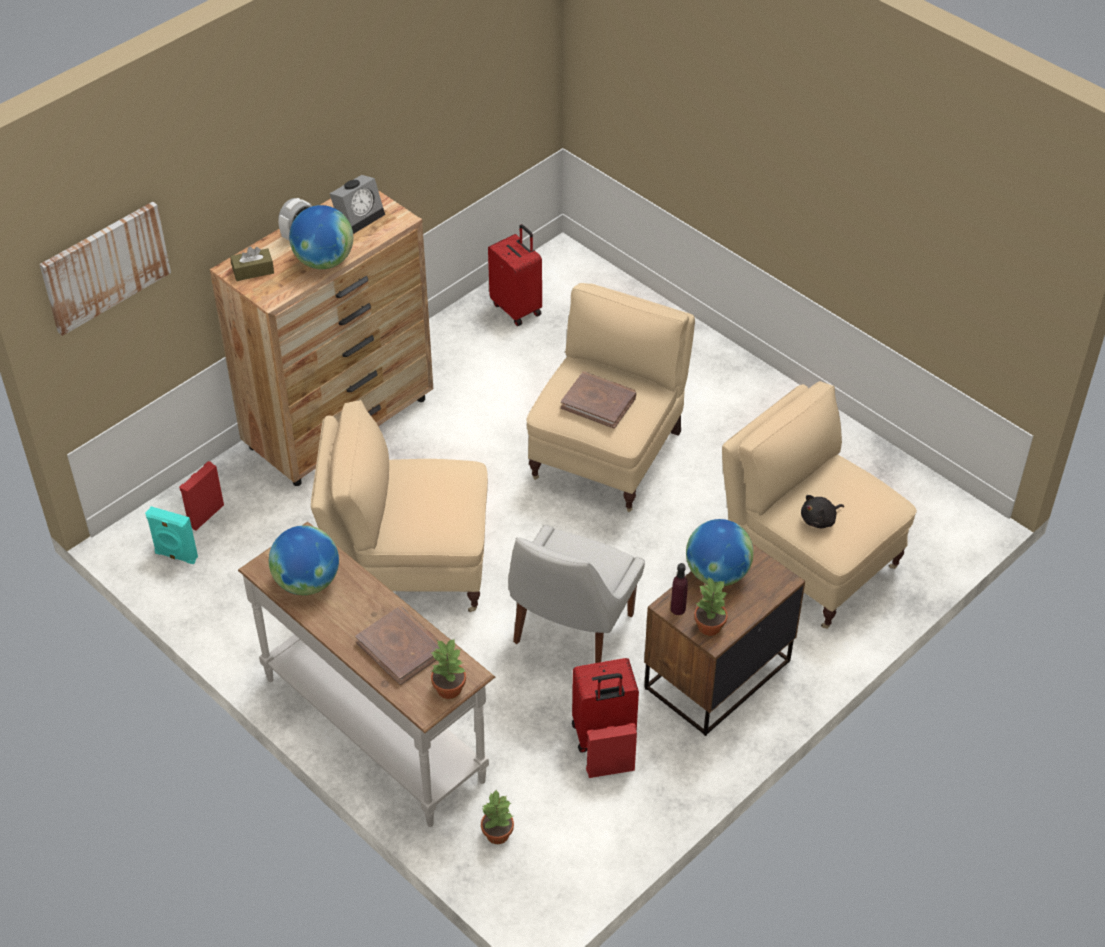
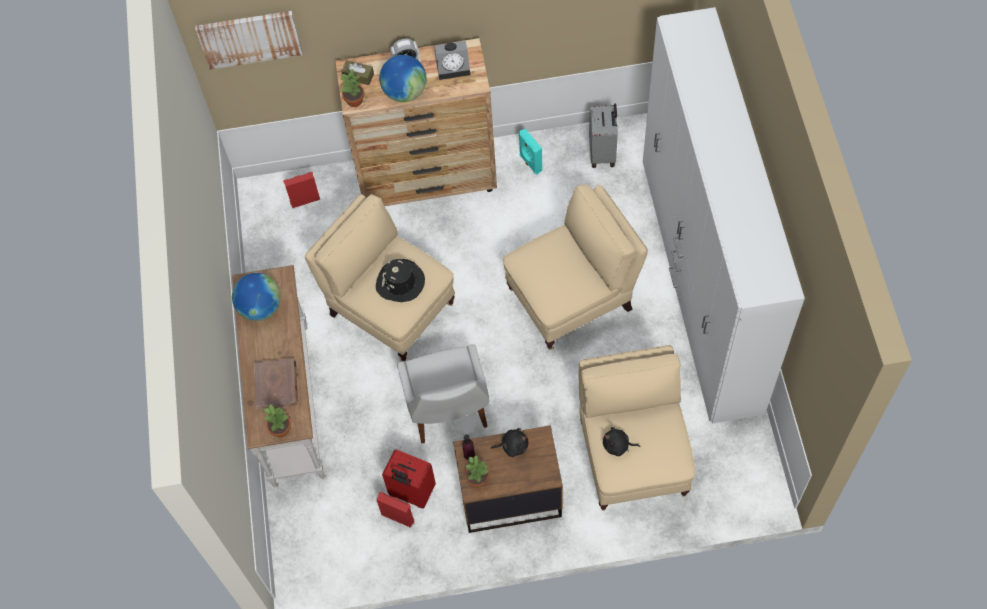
camera: 40 degrees right, 15 degrees up
turquoise speaker [145,506,198,564] -> turquoise speaker moved to [519,129,542,175]
potted plant [481,790,514,844] -> potted plant moved to [341,69,365,107]
red suitcase [488,224,542,326] -> grey suitcase [589,104,618,168]
white chair [508,525,645,663] -> white chair turned 75 degrees counterclockwise [397,344,489,443]
brown book [561,371,636,429] -> none
globe [686,519,754,586] -> black plush toy [491,428,528,457]
none -> black hat [376,259,425,302]
none -> white wardrobe [643,7,805,424]

